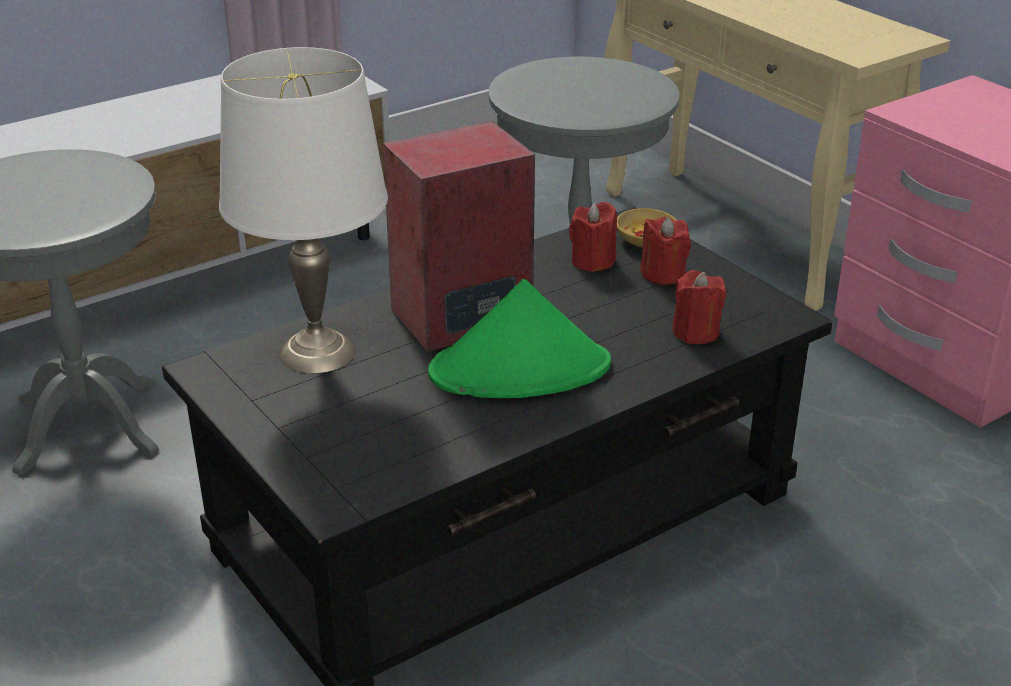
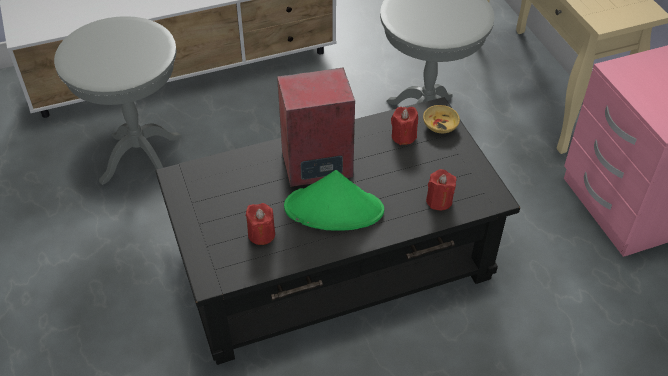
camera: 15 degrees right, 15 degrees up
white table lamp [219,47,388,373] -> none
red candle [640,216,691,285] -> red candle moved to [246,203,275,245]

